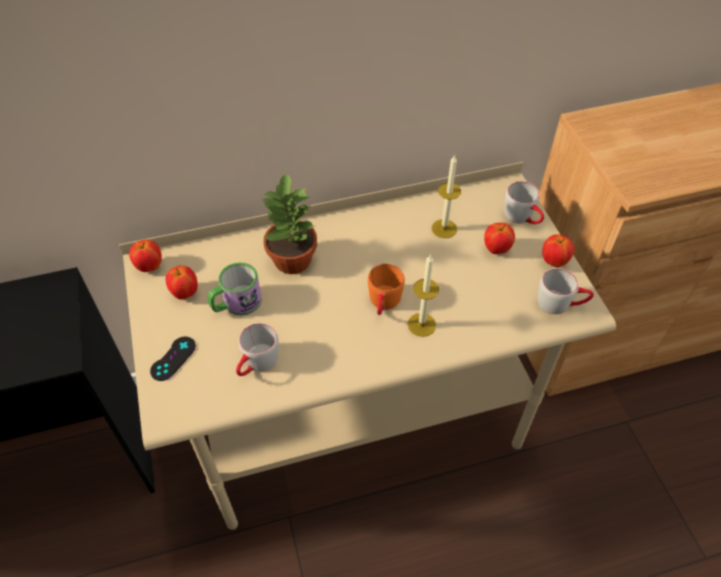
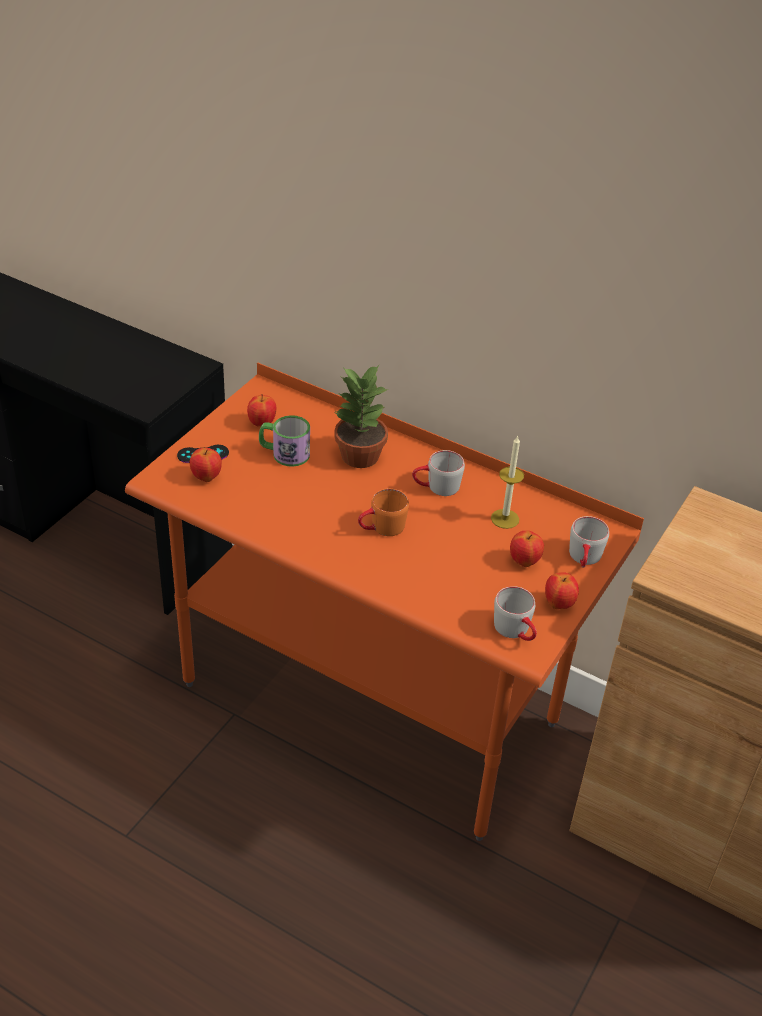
camera: 45 degrees right, 10 degrees down
beige desk [119,162,616,530] -> orange desk [125,362,644,841]
apple [129,240,162,272] -> apple moved to [190,448,222,482]
grey mug [236,323,279,376] -> grey mug moved to [412,450,465,496]
candle [408,255,439,337] -> none

